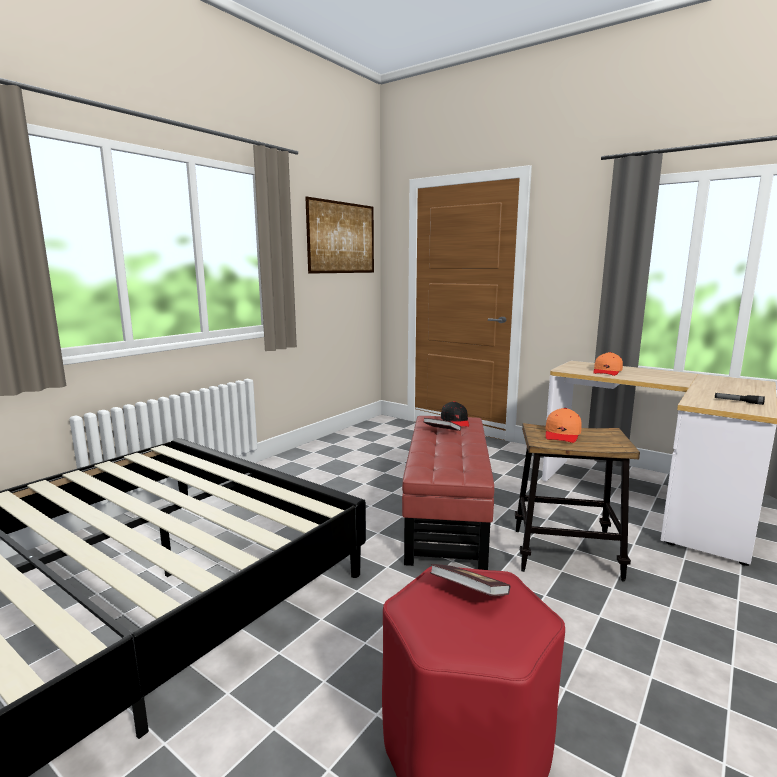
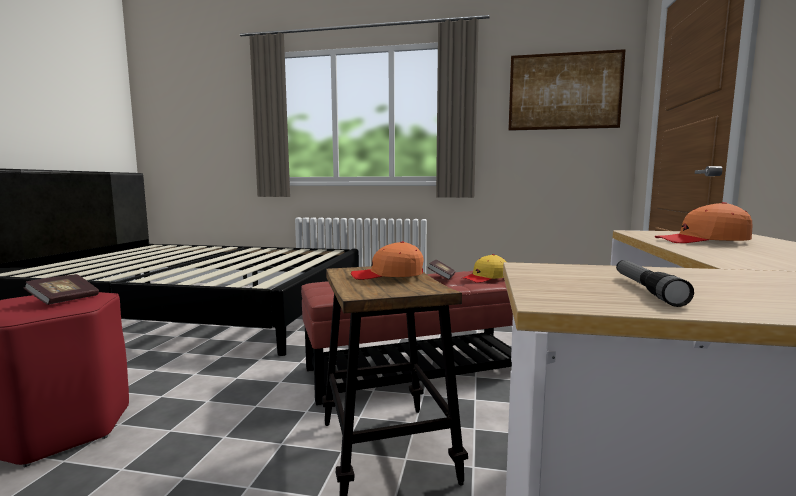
camera: 65 degrees right, 5 degrees down
black cap [441,401,469,427] -> yellow cap [463,254,506,283]

